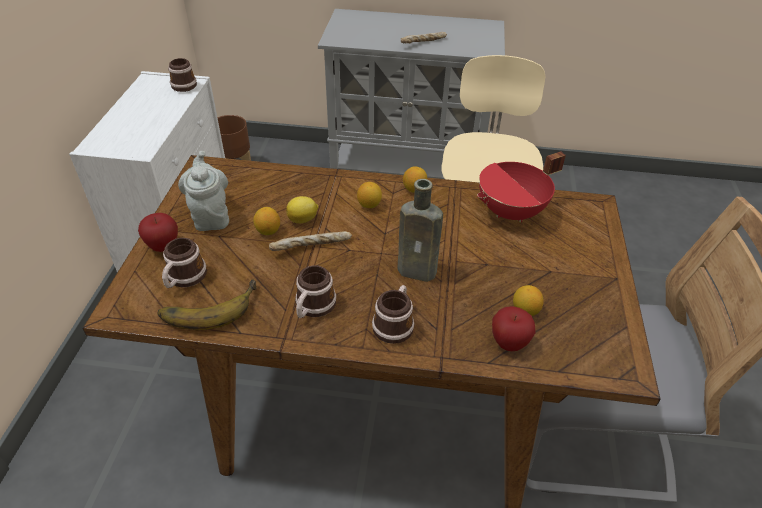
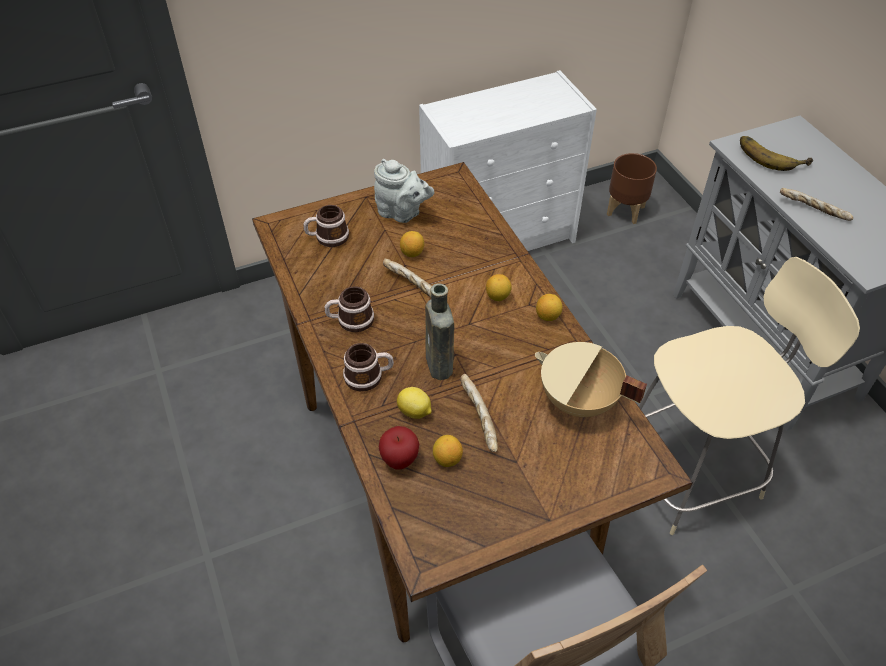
camera: 60 degrees right, 5 degrees up
apple [138,213,178,252] -> none
banana [157,279,257,330] -> banana moved to [740,136,813,171]
mug [168,58,197,92] -> none
grey teapot [178,151,229,231] -> grey teapot turned 75 degrees clockwise [374,159,435,223]
lemon [286,196,318,223] -> lemon moved to [397,387,432,419]
red cooking pot [477,151,566,222] -> beige cooking pot [535,342,647,417]
none -> bread [460,374,498,452]

